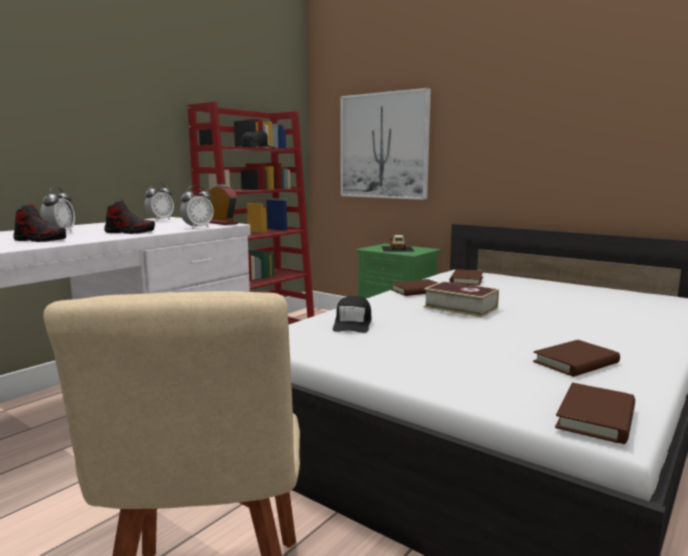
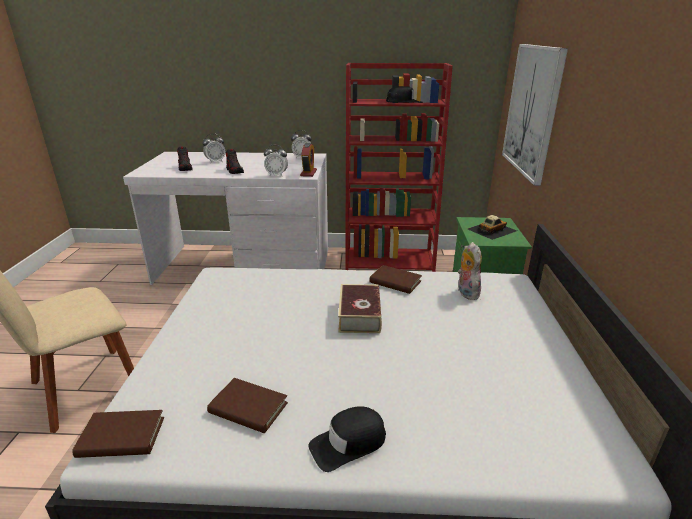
camera: 55 degrees right, 15 degrees up
black cap [333,296,372,333] -> black cap moved to [308,406,386,472]
brown book [450,269,483,286] -> plush toy [458,242,482,300]

